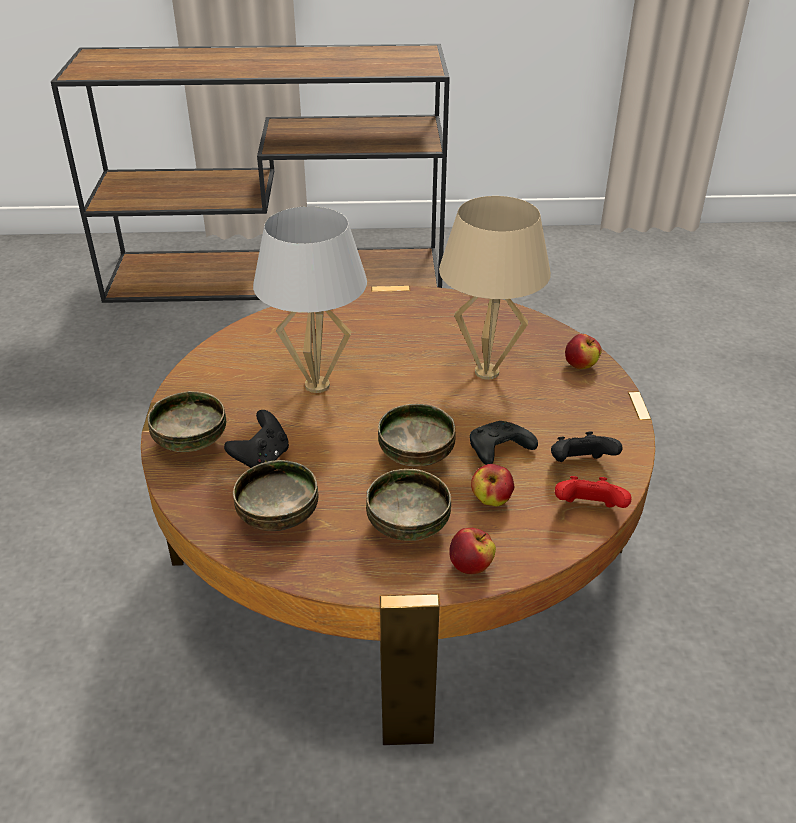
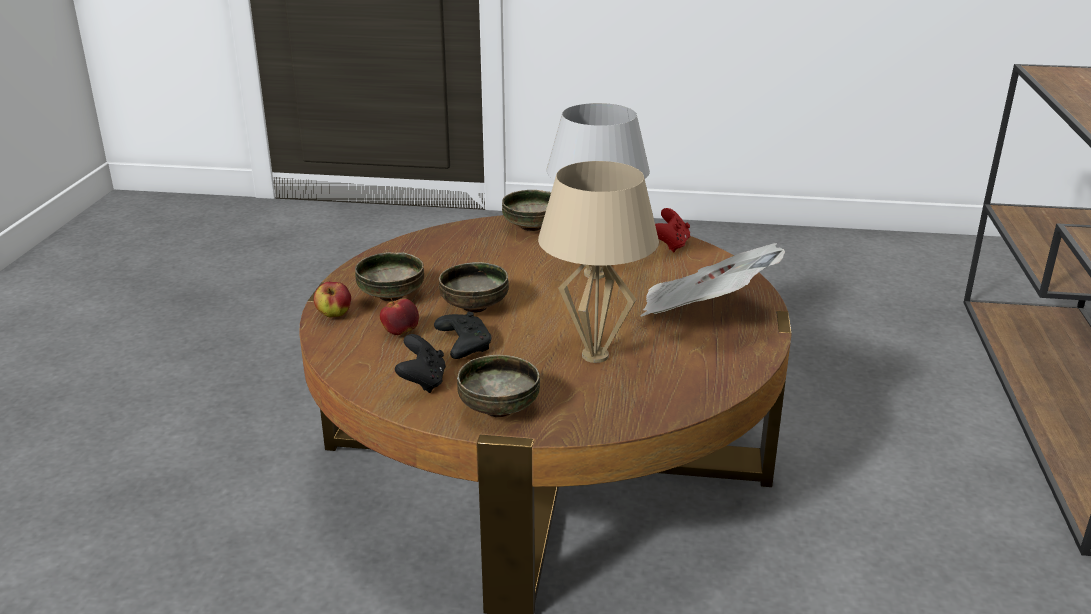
camera: 100 degrees right, 10 degrees down
black game controller [224,410,289,468] -> none
bowl [233,460,318,531] -> bowl moved to [457,355,540,417]
red game controller [555,476,631,508] -> red game controller moved to [655,208,690,252]
apple [565,334,602,369] -> none
none -> newspaper [640,243,785,317]

